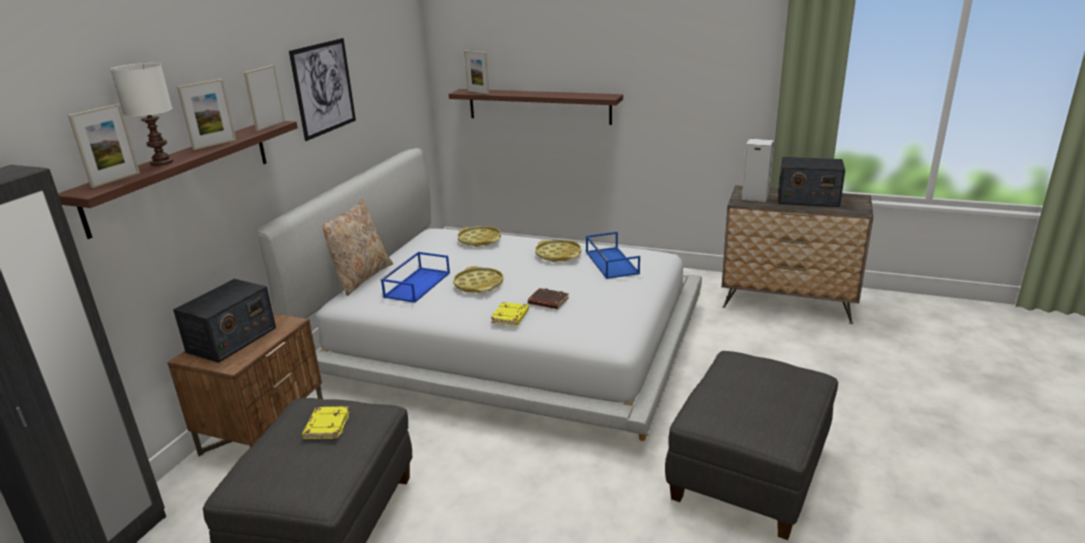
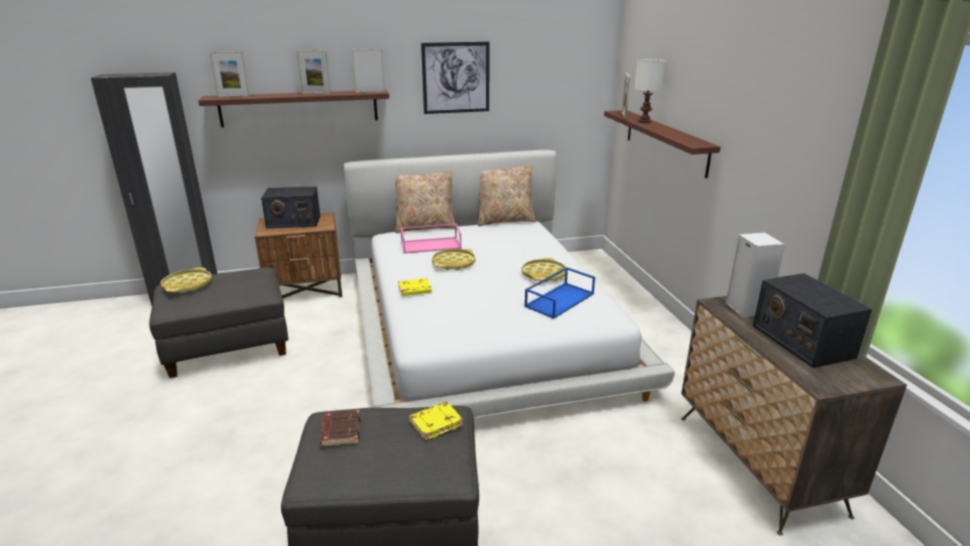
camera: 55 degrees right, 0 degrees up
white table lamp [110,63,173,166] -> white table lamp moved to [635,59,666,123]
yellow book [302,406,350,439] -> yellow book moved to [409,402,463,440]
blue tray [381,252,450,303] -> pink tray [400,223,462,253]
yellow tray [458,226,501,247] -> yellow tray moved to [160,267,212,293]
brown book [528,288,569,309] -> brown book moved to [320,410,361,446]
none -> beige pillow [478,164,536,226]

